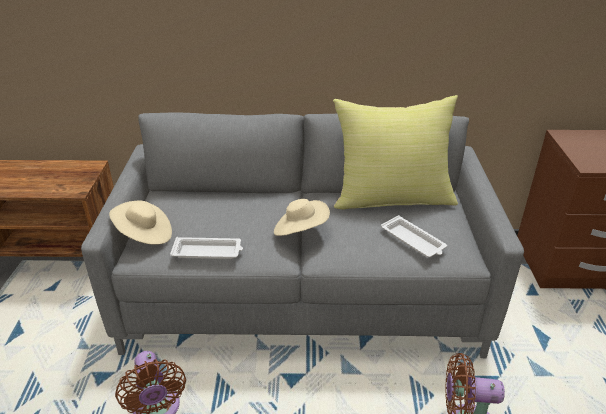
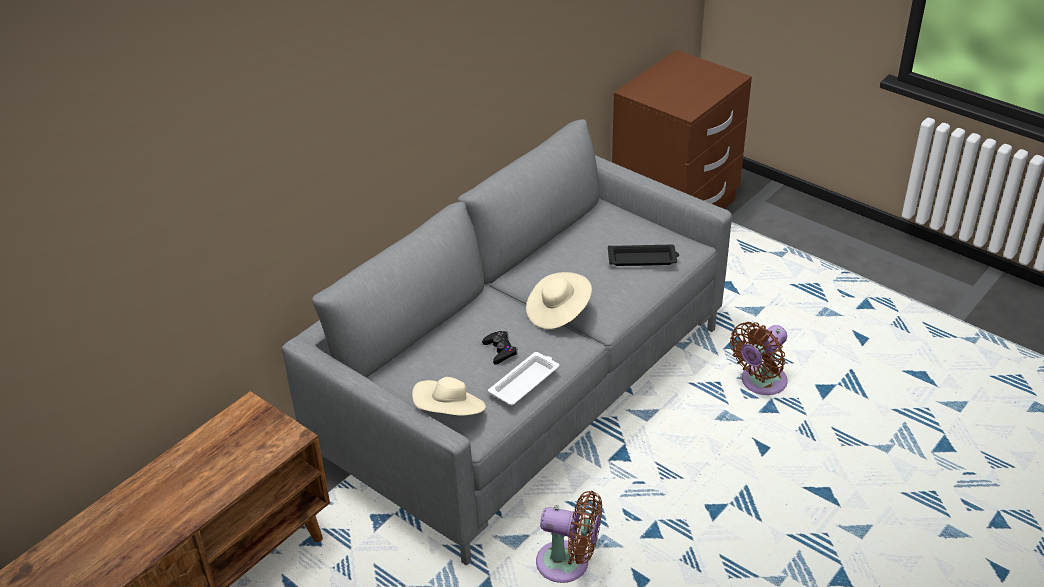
camera: 50 degrees left, 5 degrees up
yellow pillow [333,95,458,209] -> none
white tray [381,215,447,257] -> black tray [608,245,679,266]
none -> black game controller [482,331,518,365]

